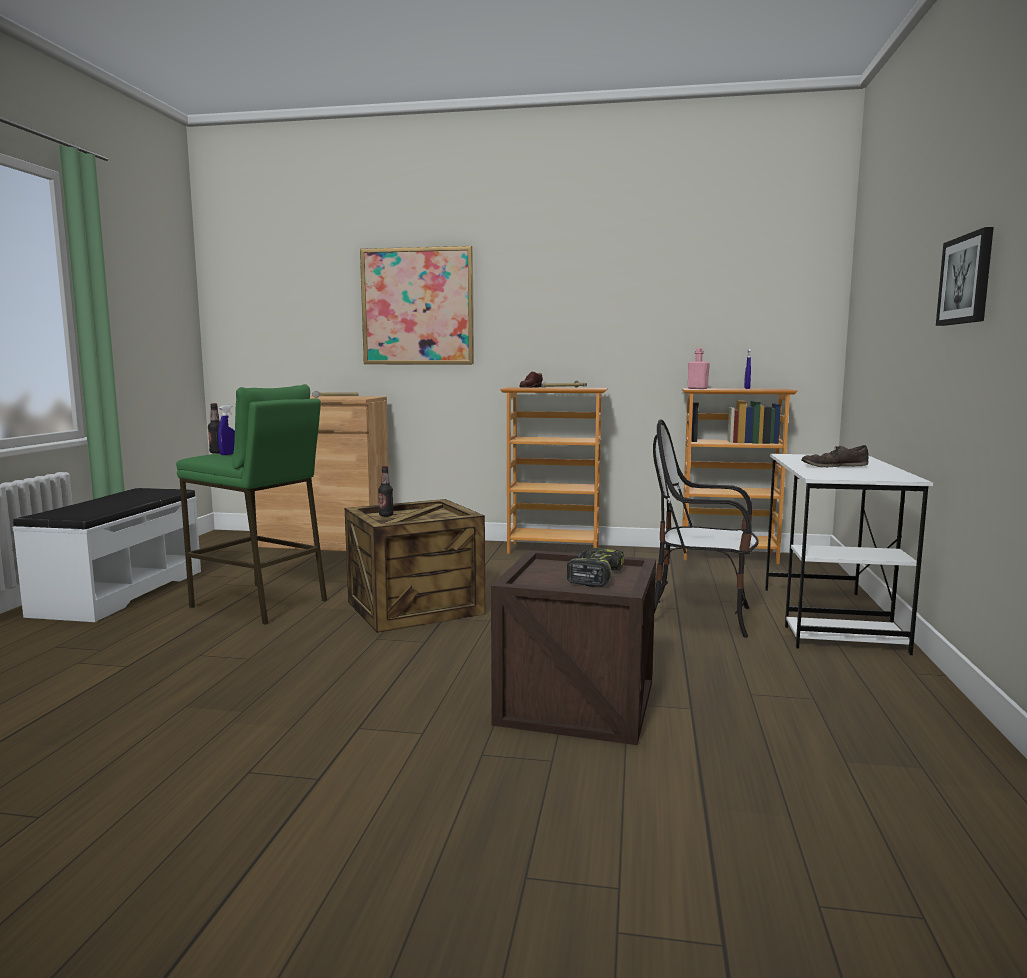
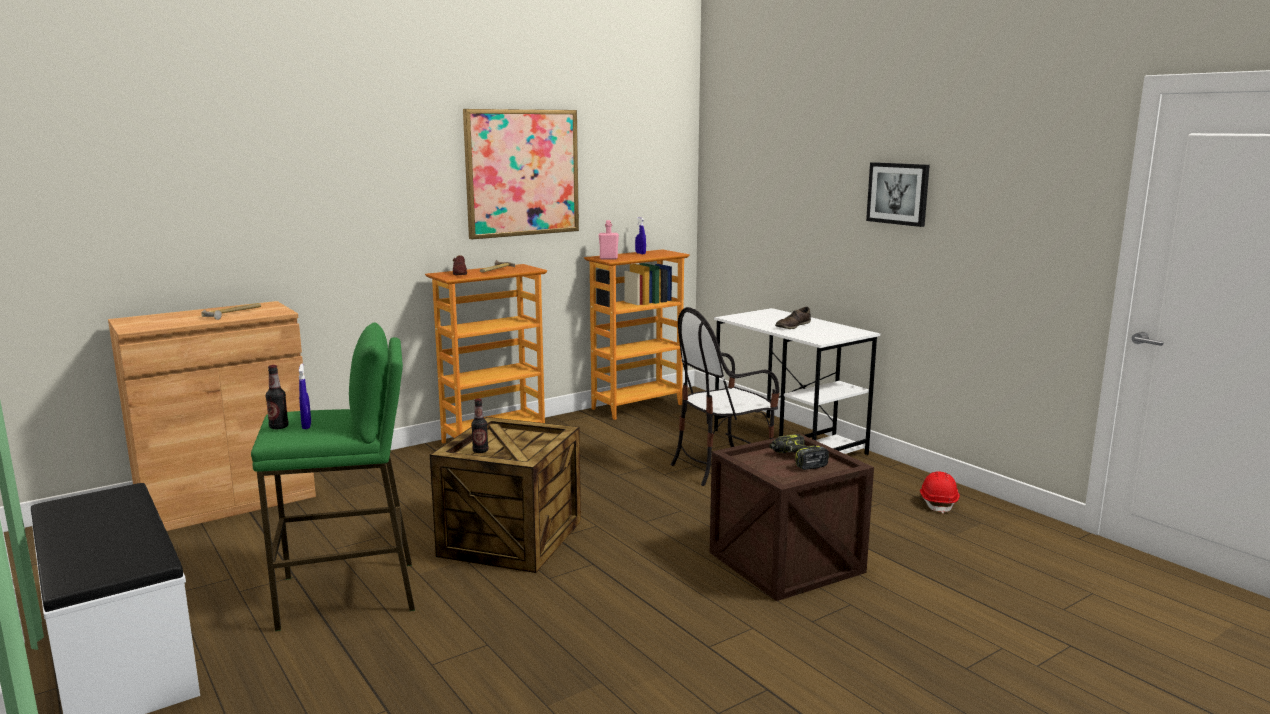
camera: 45 degrees left, 5 degrees up
picture [360,246,474,364] -> picture moved to [463,109,579,240]
none -> red hard hat [920,472,960,514]

